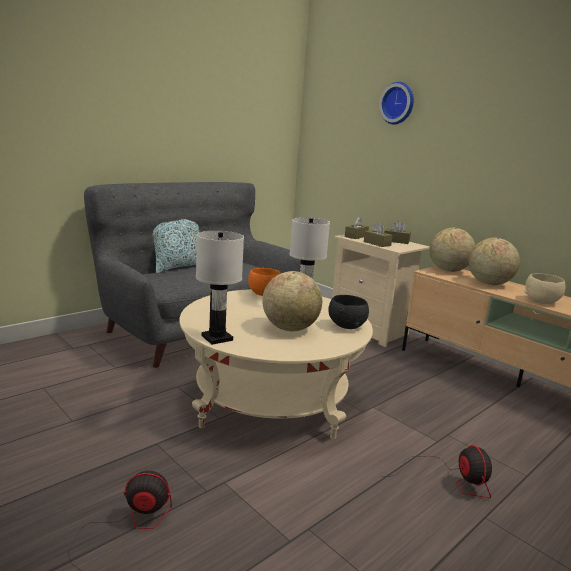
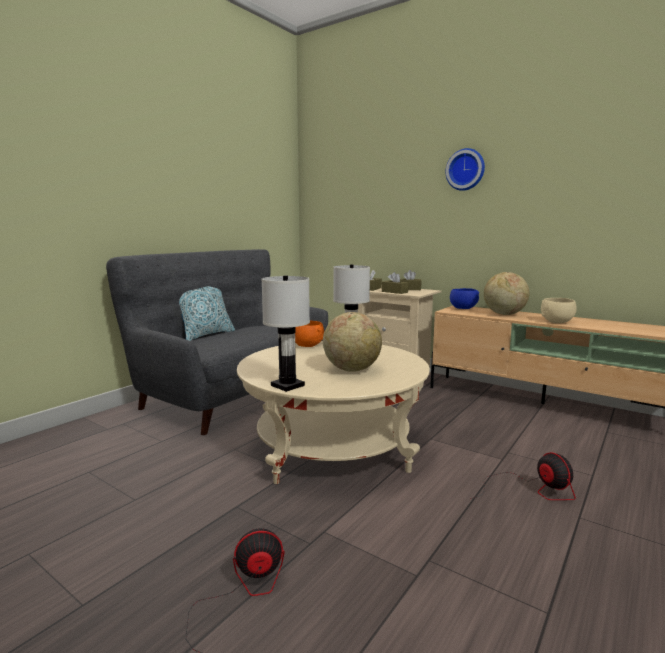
camera: 10 degrees left, 5 degrees down
black bowl [329,295,369,329] -> none
wall clock [379,82,414,125] -> wall clock moved to [445,148,485,191]
globe [429,228,475,272] -> blue bowl [450,288,479,309]

